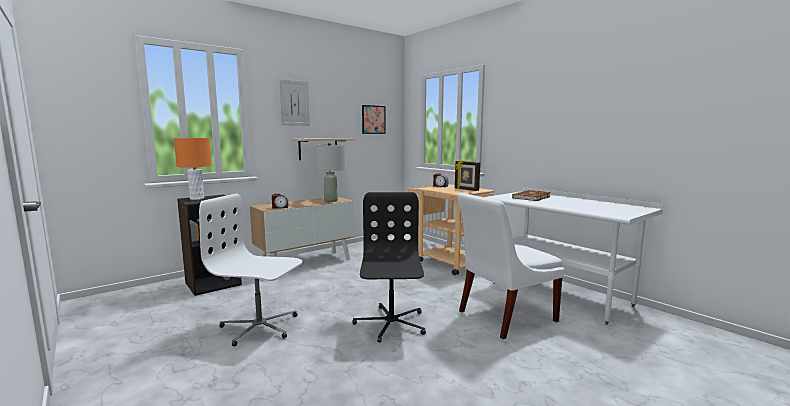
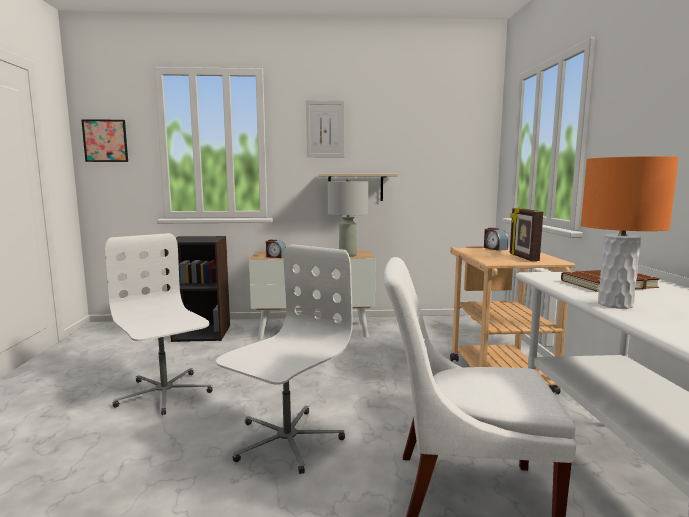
camera: 35 degrees right, 0 degrees up
orange table lamp [174,138,212,200] -> orange table lamp moved to [581,156,679,309]
black office chair [352,192,426,343] -> white office chair [216,244,353,474]
picture [362,105,386,134] -> picture moved to [81,119,128,162]

